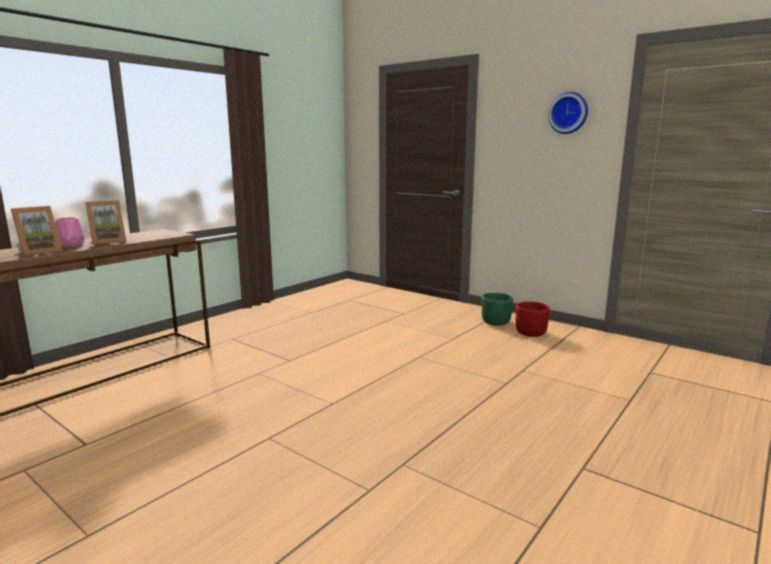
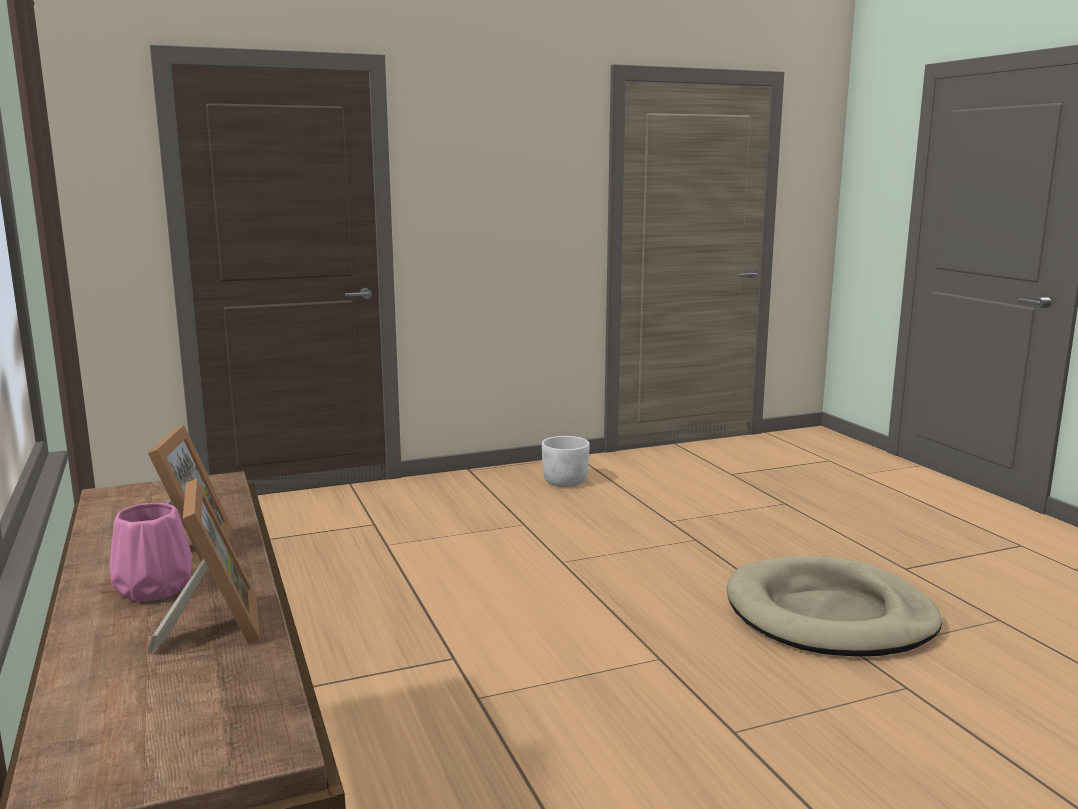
camera: 60 degrees left, 0 degrees up
green planter [482,293,513,326] -> none
red planter [516,302,550,337] -> white planter [542,436,590,487]
wall clock [548,92,588,134] -> none
none -> beige dog bed [726,556,942,657]

